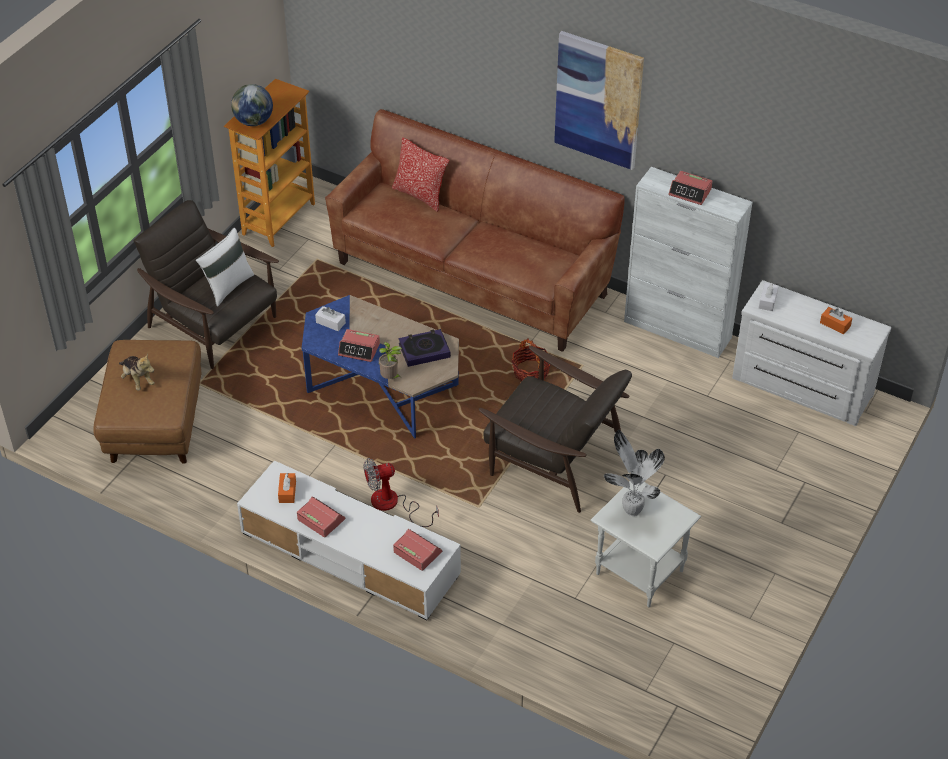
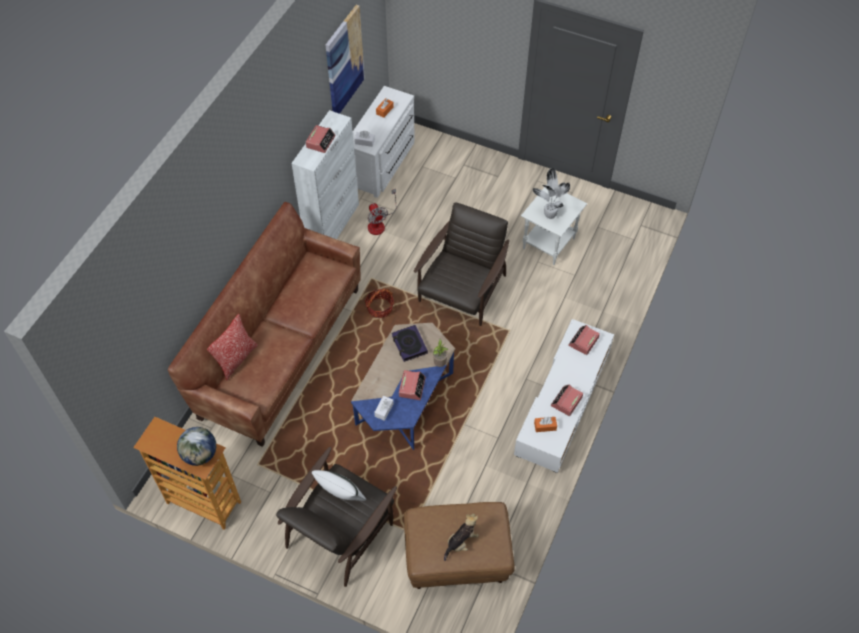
camera: 95 degrees left, 10 degrees up
fan [364,458,439,527] -> fan moved to [367,189,396,235]
picture [554,31,644,170] -> picture moved to [325,5,365,114]

